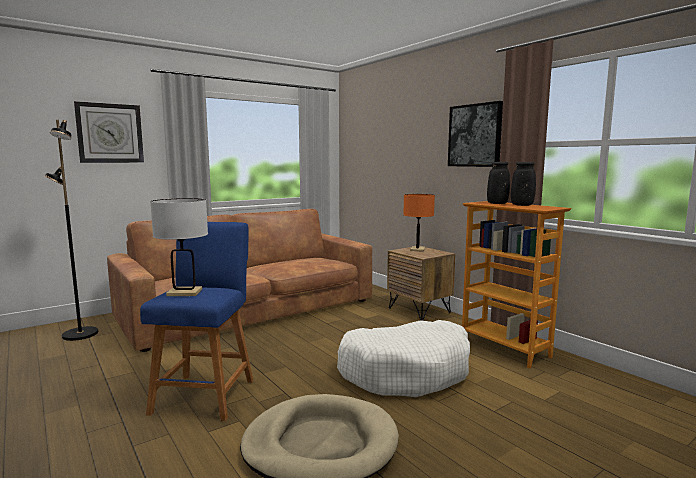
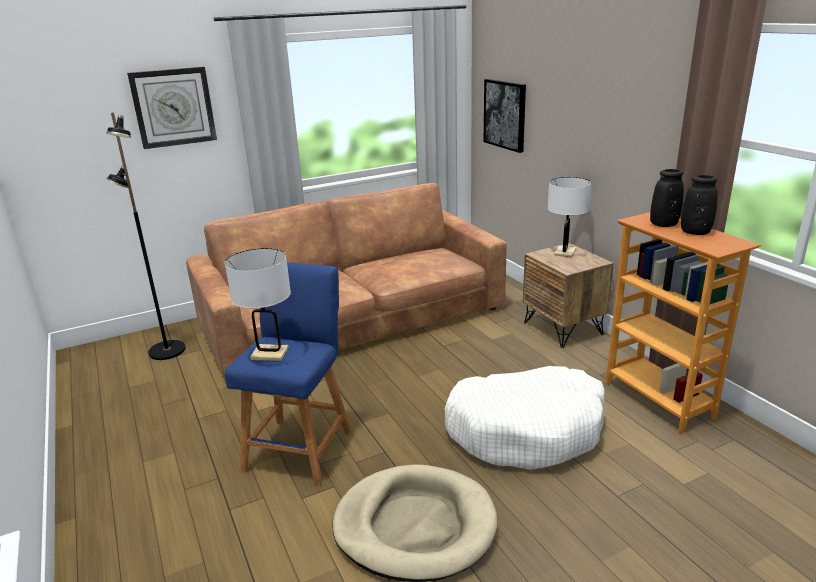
camera: 10 degrees right, 15 degrees up
orange table lamp [403,194,435,252] -> white table lamp [548,177,592,257]
picture [448,101,503,167] -> picture moved to [484,79,526,153]

